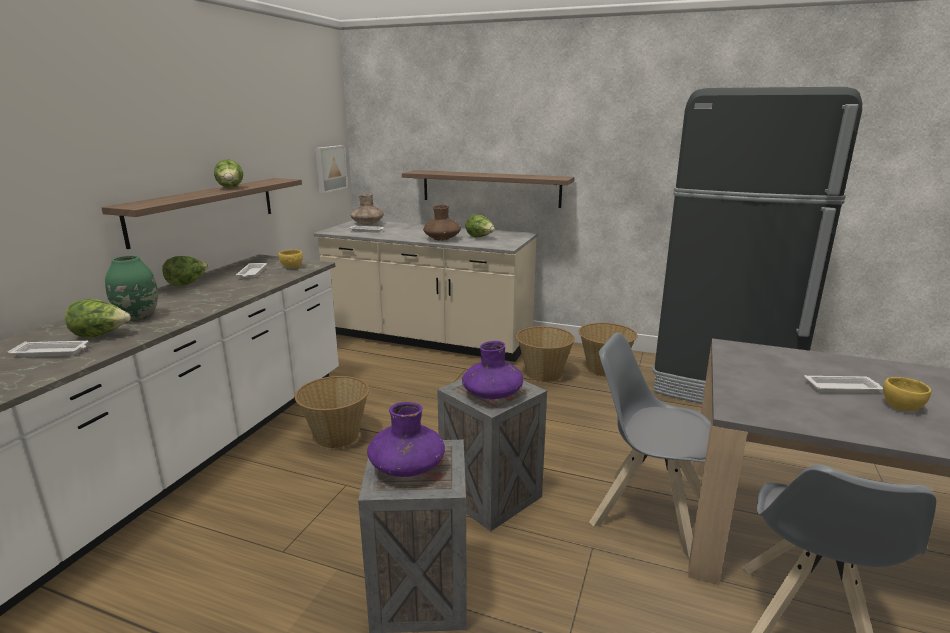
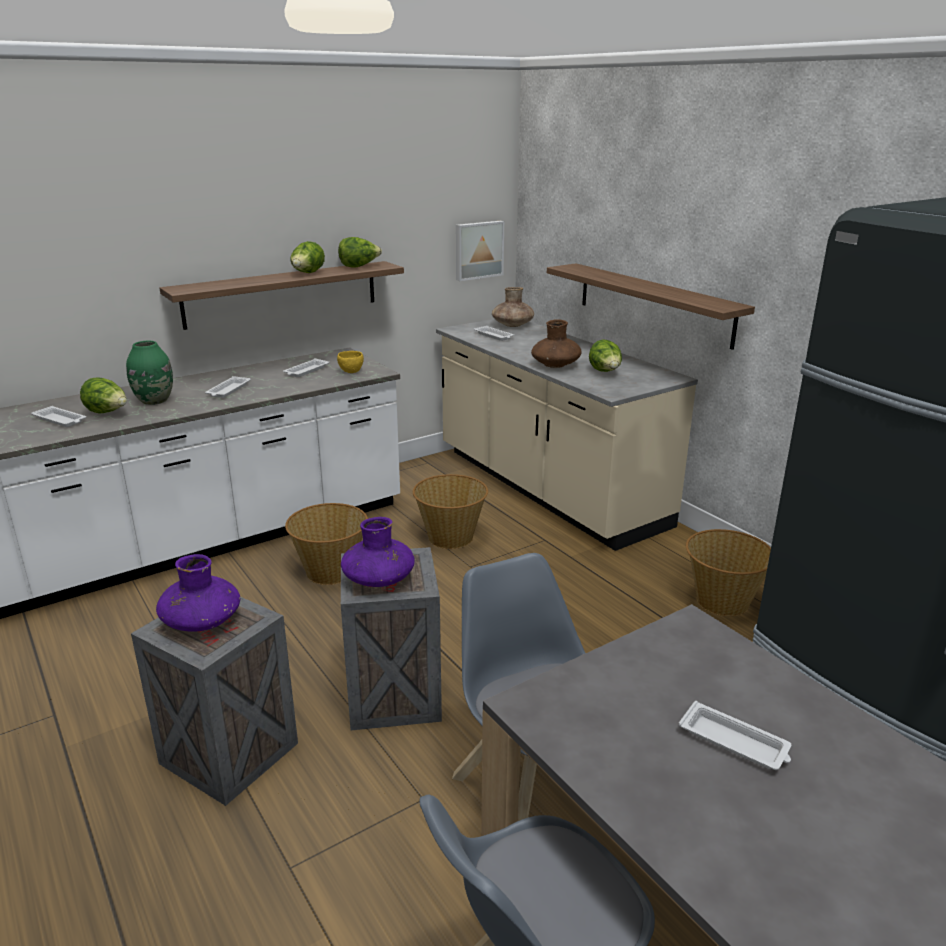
camera: 35 degrees right, 5 degrees up
lettuce [162,256,209,286] -> lettuce moved to [338,237,382,267]
basket [516,326,575,382] -> basket moved to [413,474,488,549]
yellow bowl [883,377,931,411] -> none
none -> white tray [205,376,251,398]

